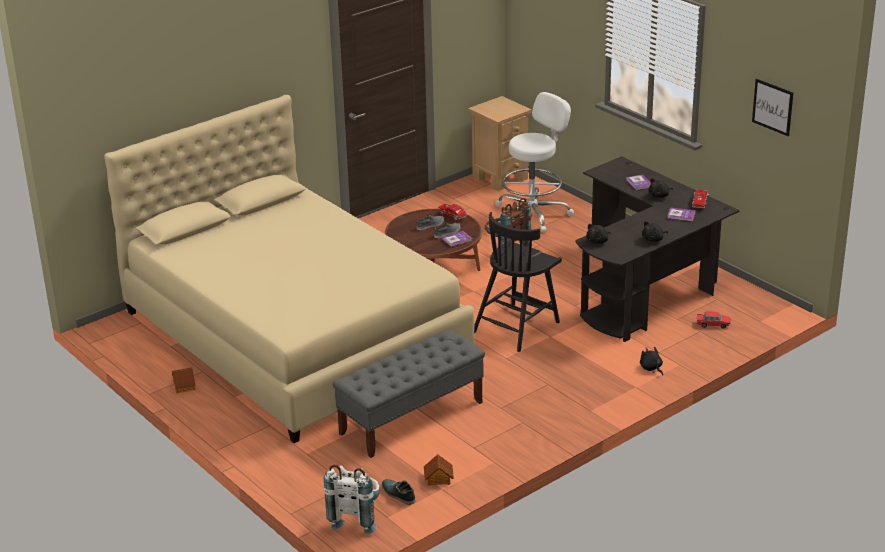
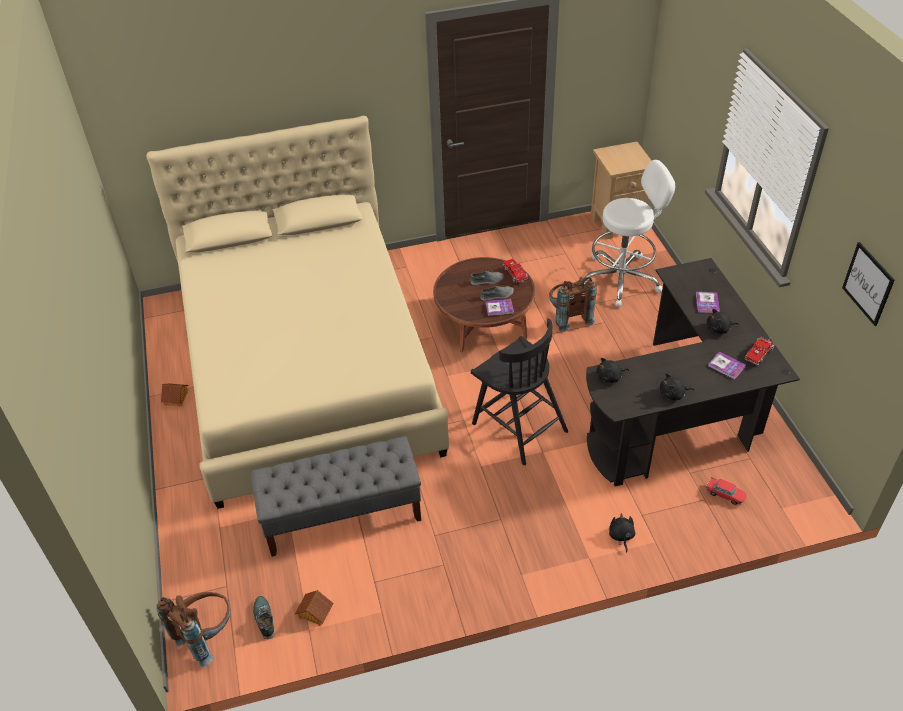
camera: 25 degrees right, 15 degrees up
white backpack [324,465,380,534] -> brown backpack [157,592,231,667]
black chair [474,212,562,352] -> black chair turned 105 degrees counterclockwise [471,318,568,465]

